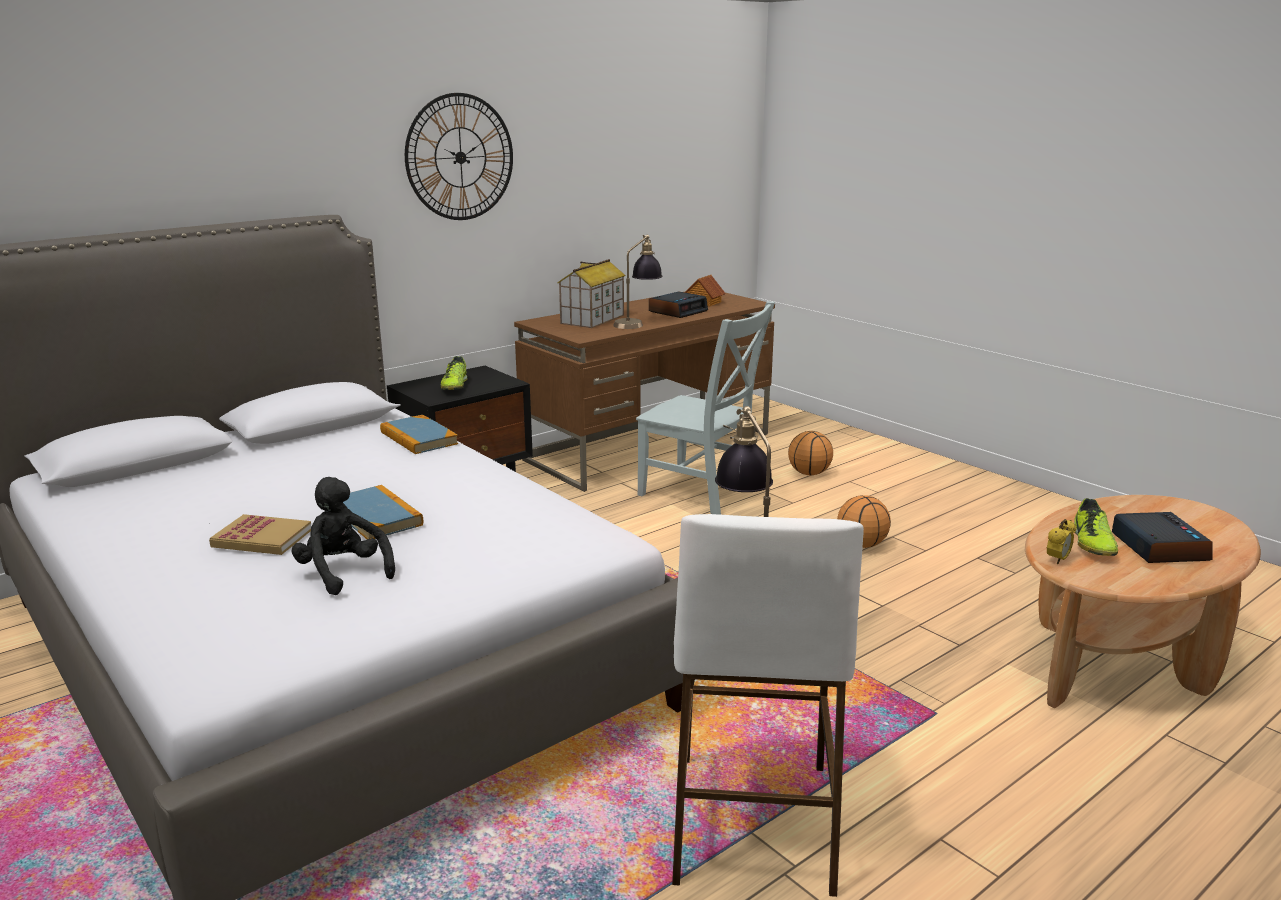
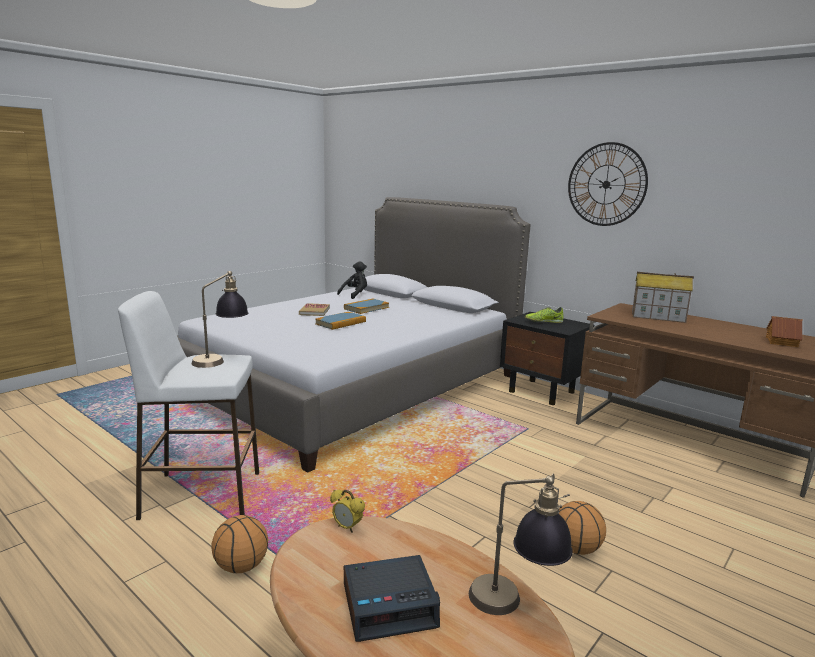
camera: 80 degrees right, 5 degrees down
black plush toy [291,477,395,595] -> black plush toy moved to [337,261,367,299]
book [380,415,458,454] -> book moved to [344,299,389,314]
table lamp [613,235,662,329] -> table lamp moved to [469,473,573,615]
grey chair [636,301,775,515] -> none
alarm clock [649,292,708,318] -> none
basketball [788,431,833,475] -> basketball moved to [211,515,268,573]
shoe [1074,498,1118,556] -> none

